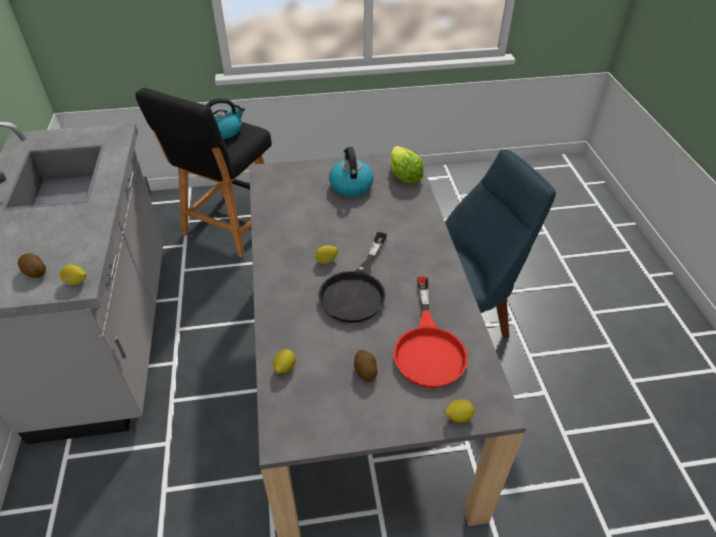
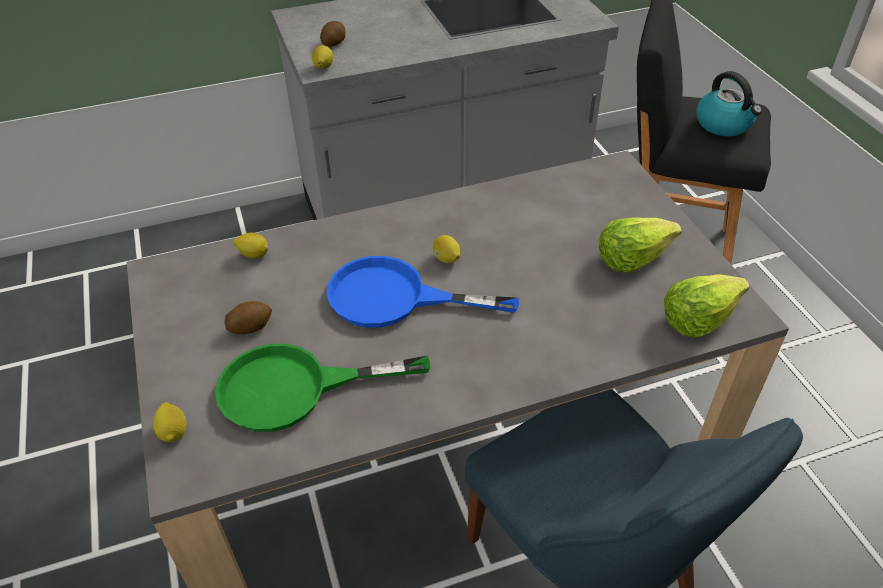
camera: 80 degrees right, 0 degrees up
black frying pan [318,232,387,323] -> blue frying pan [326,256,519,328]
kettle [329,147,374,197] -> lettuce [599,217,682,273]
red frying pan [393,277,468,388] -> green frying pan [215,344,430,432]

